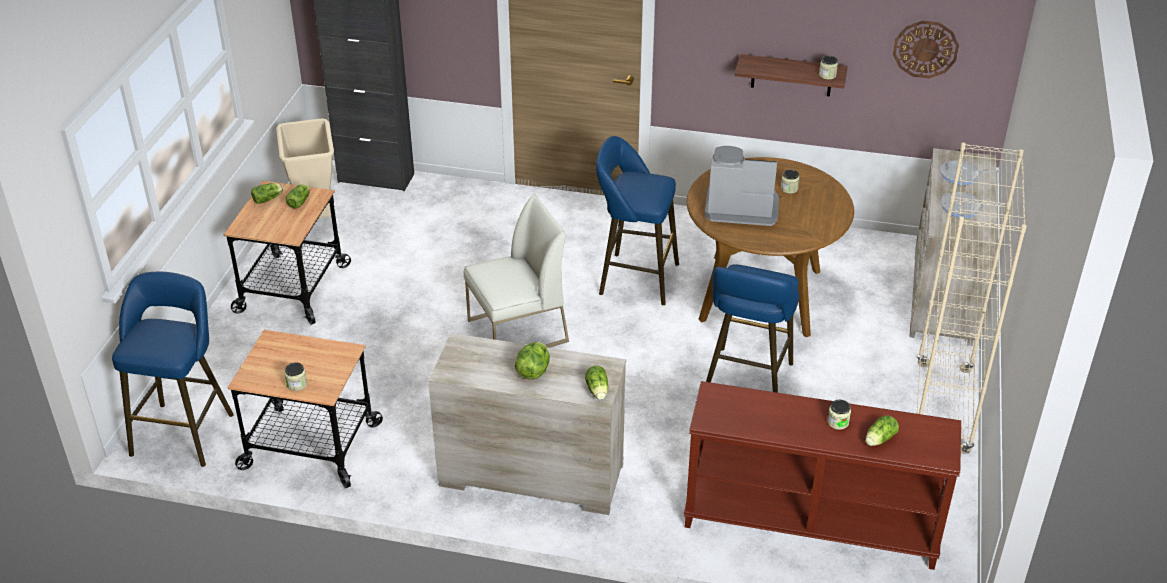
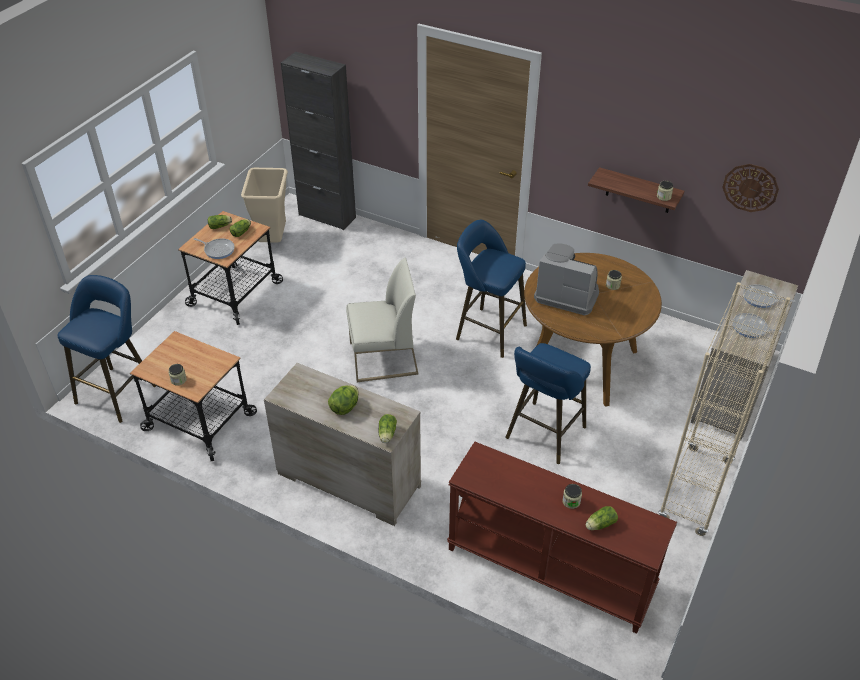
camera: 15 degrees right, 5 degrees up
none -> frying pan [194,238,234,259]

